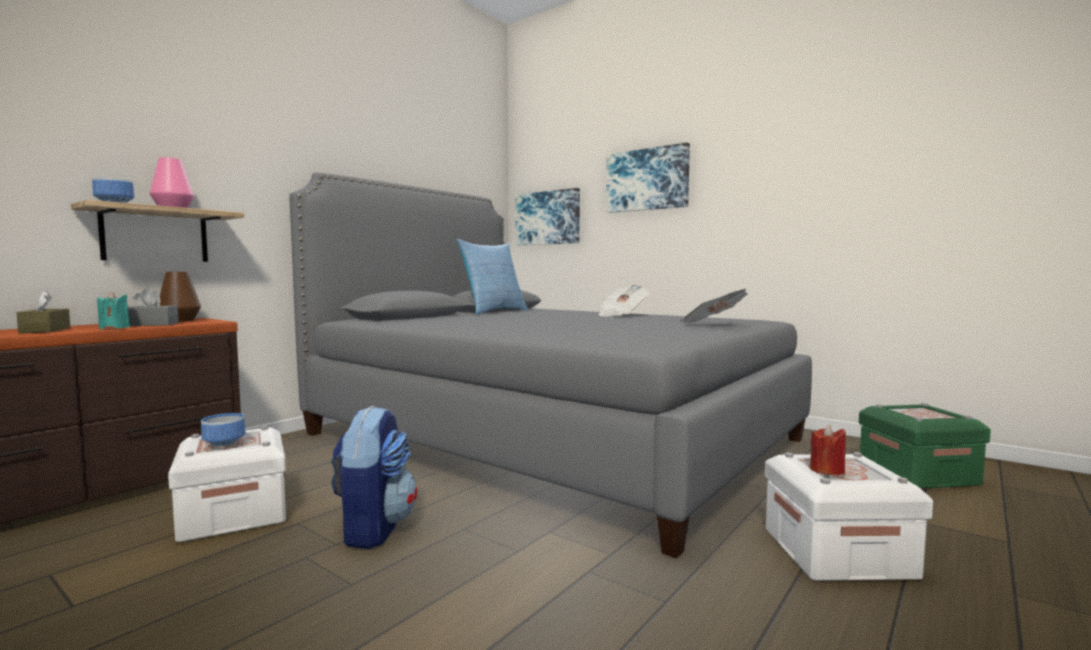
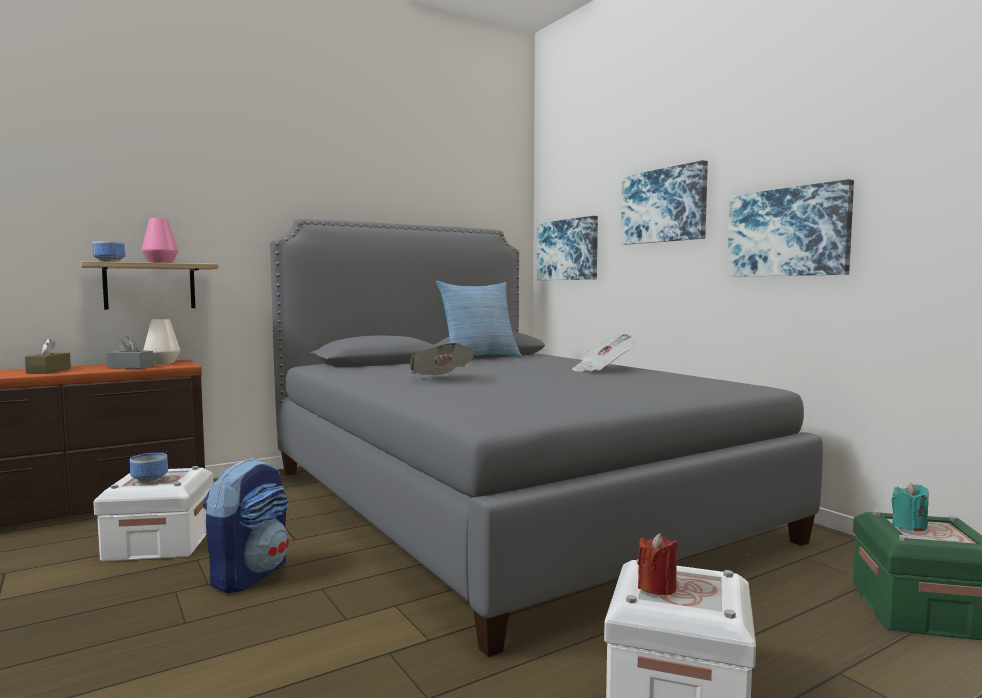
camera: 20 degrees right, 0 degrees up
turquoise candle [97,292,130,329] -> turquoise candle moved to [891,483,929,532]
brown vase [160,272,201,322] -> white vase [143,319,180,365]
newspaper [680,289,748,323] -> newspaper moved to [410,343,474,375]
none -> picture [727,179,854,277]

